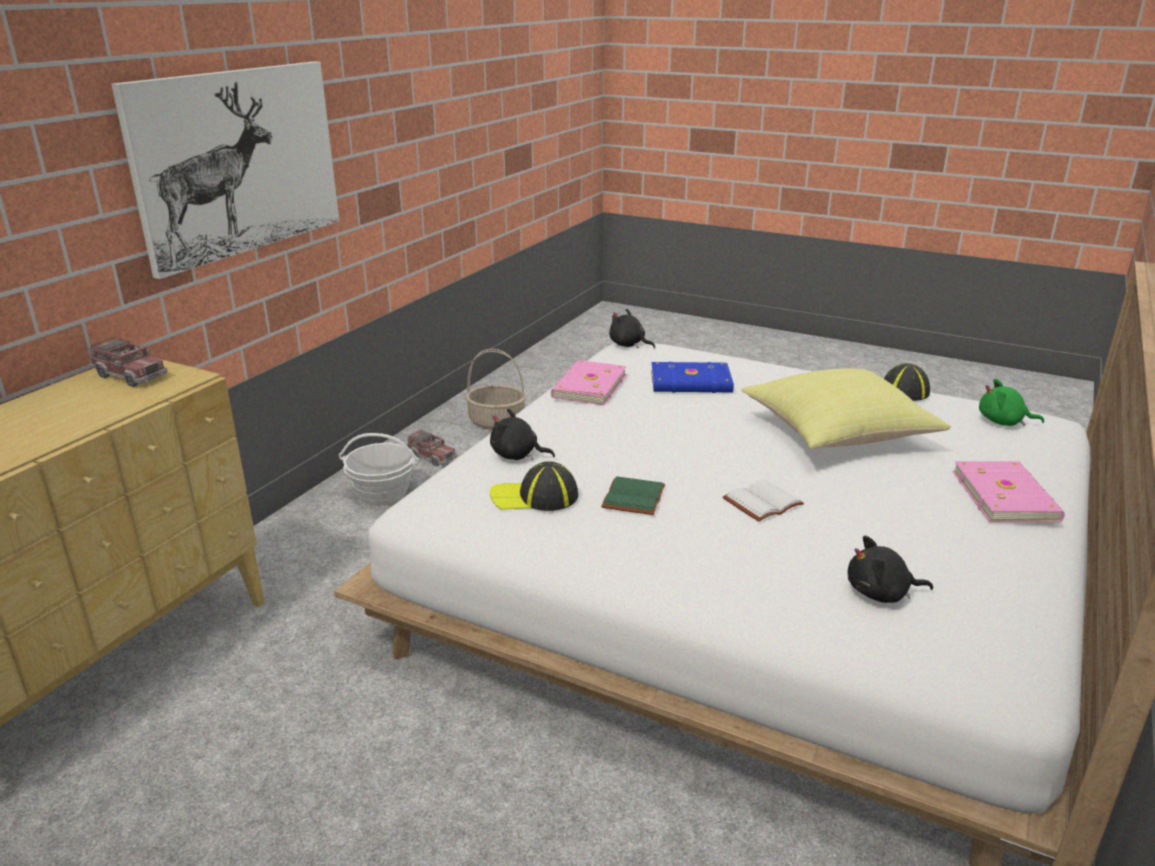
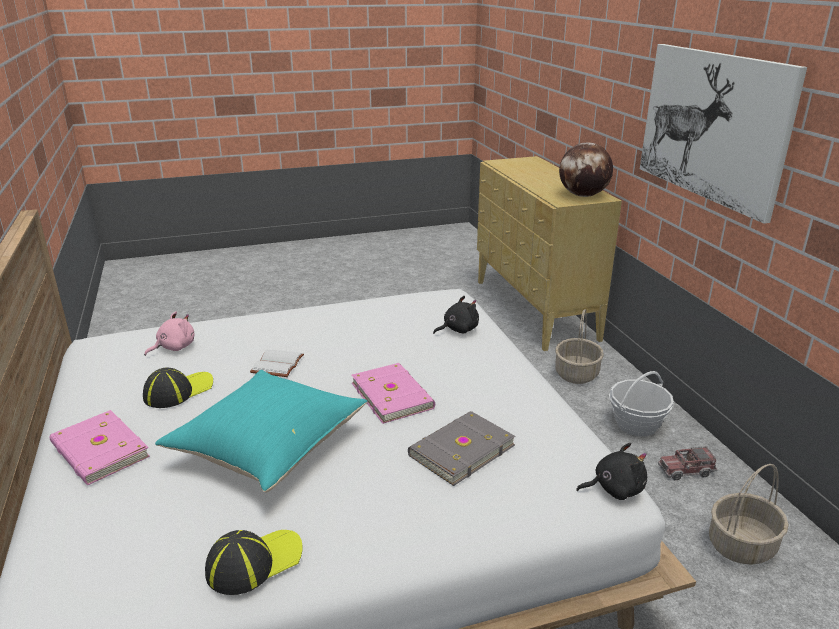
camera: 135 degrees right, 0 degrees up
toy truck [89,337,168,387] -> globe [559,142,613,197]
cap [490,461,578,511] -> cap moved to [143,367,213,408]
pink book [551,360,627,405] -> pink book moved to [352,363,435,424]
green book [601,476,665,515] -> none
blue book [651,362,734,393] -> grey book [408,411,515,486]
yellow pillow [741,368,951,449] -> turquoise pillow [155,370,367,492]
black plush toy [848,535,933,603] -> pink plush toy [144,311,195,356]
green plush toy [979,379,1044,426] -> none
none -> basket [555,309,604,384]

